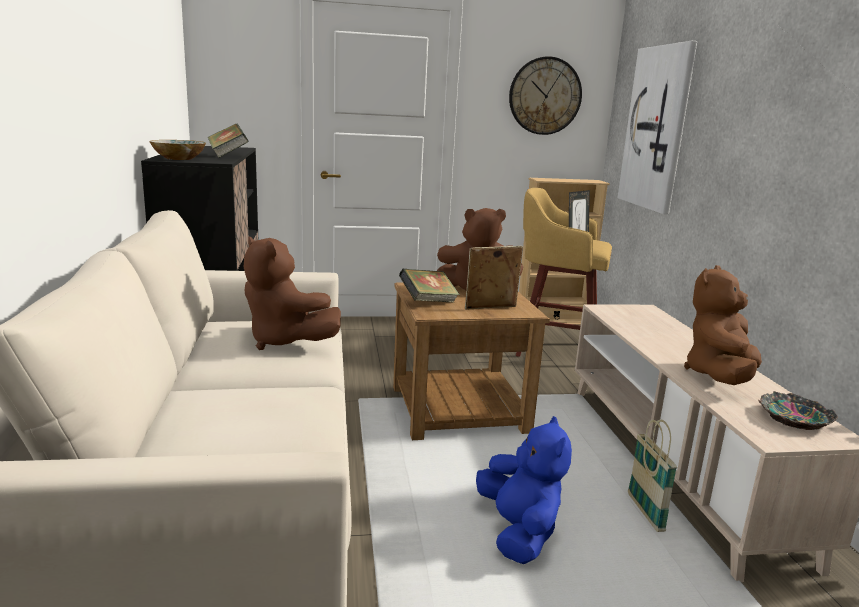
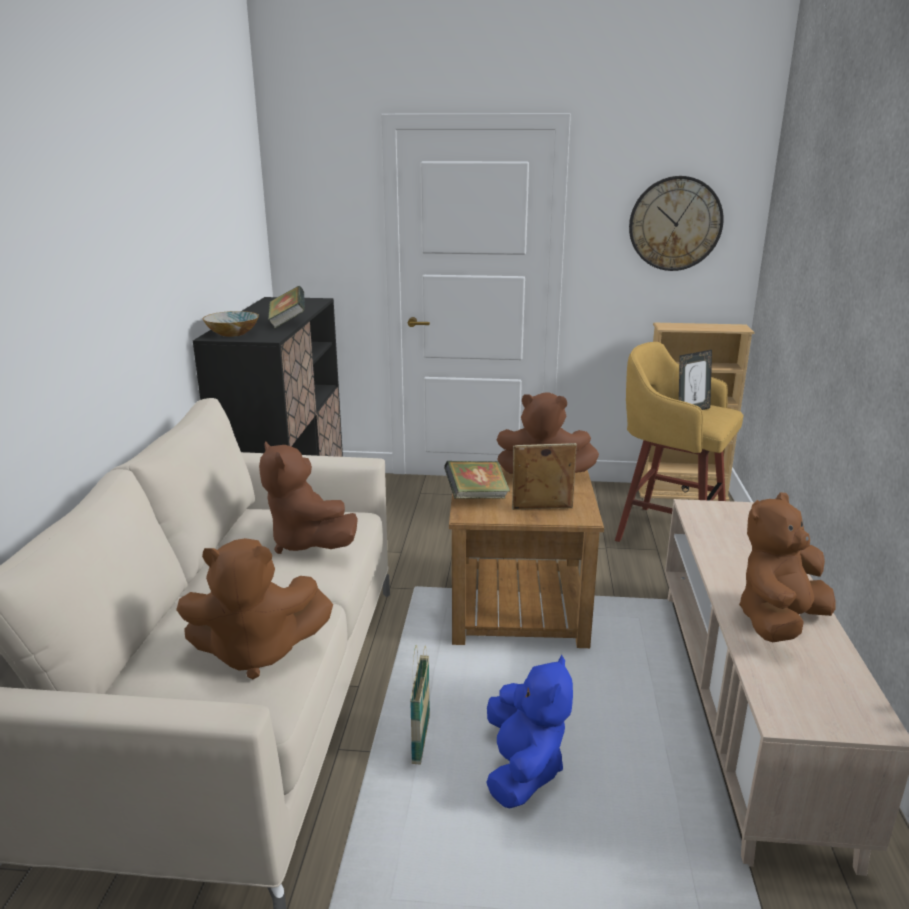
camera: 15 degrees right, 5 degrees up
picture [618,41,697,214] -> none
basket [628,419,677,532] -> basket moved to [410,645,430,765]
bowl [758,391,838,430] -> none
none -> brown plush toy [176,538,333,679]

